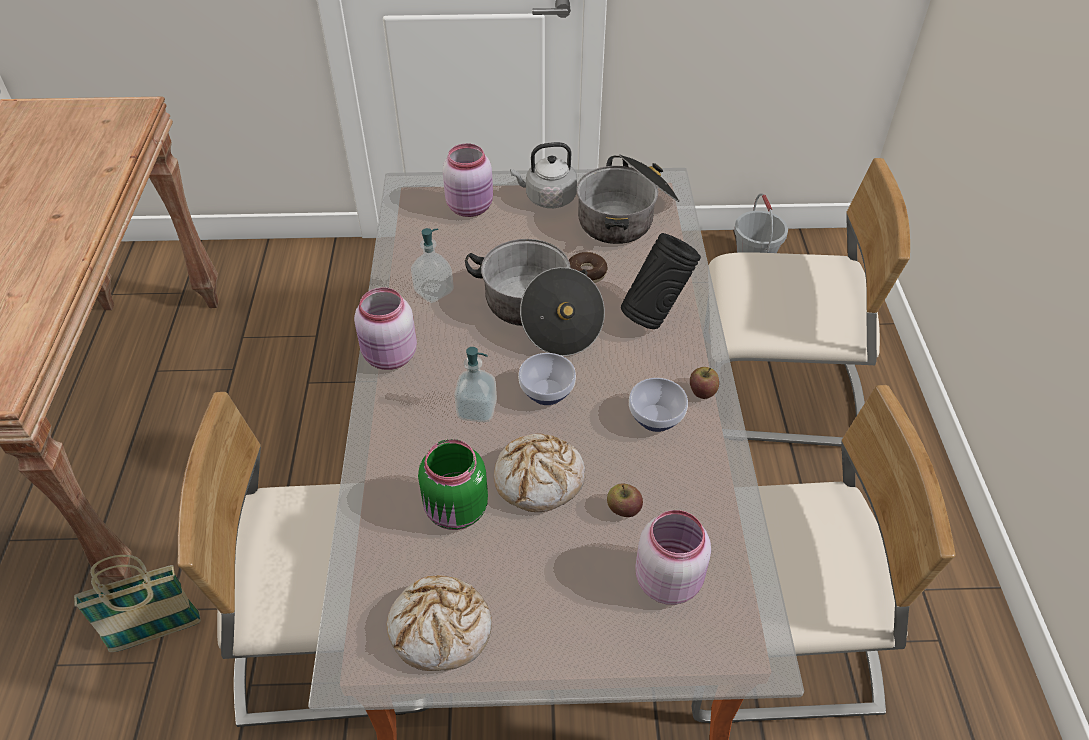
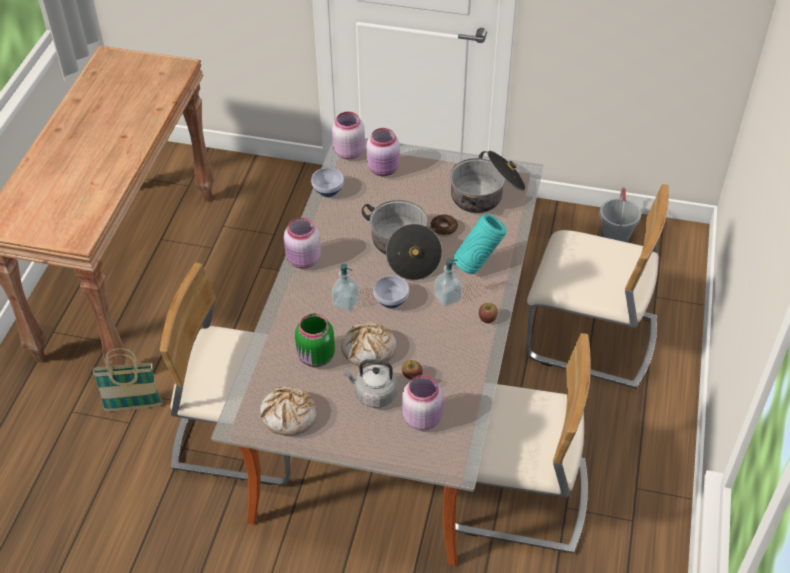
camera: 15 degrees right, 0 degrees up
soap dispenser [411,228,454,303] -> soap dispenser moved to [434,259,462,306]
grey kettle [510,142,577,208] -> grey kettle moved to [343,359,397,408]
black vase [621,233,701,329] -> turquoise vase [453,214,506,274]
bowl [629,378,688,432] -> bowl moved to [311,168,344,197]
none -> pink jar [332,112,365,159]

